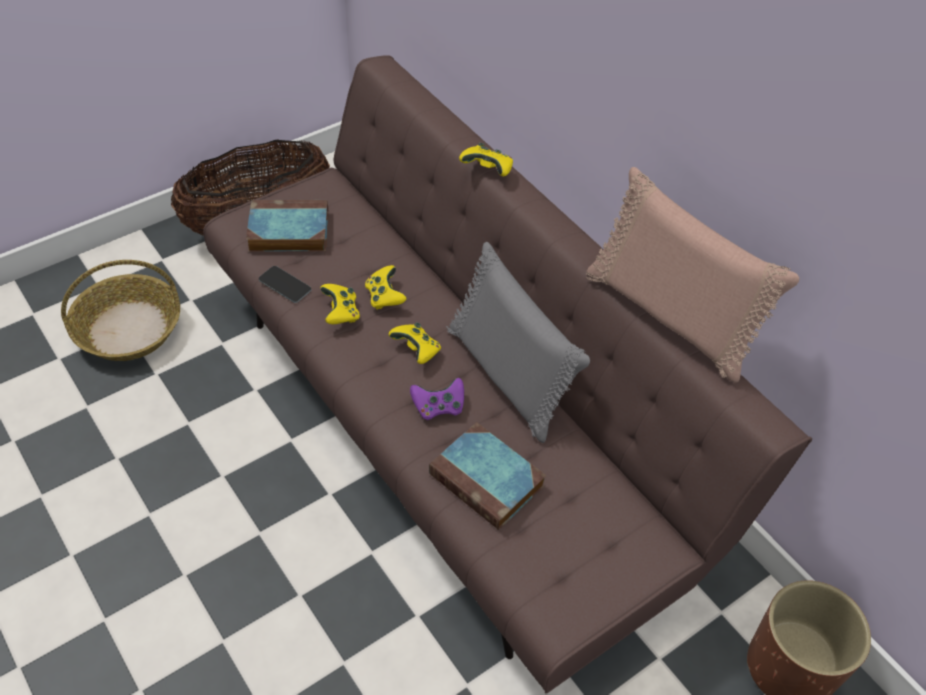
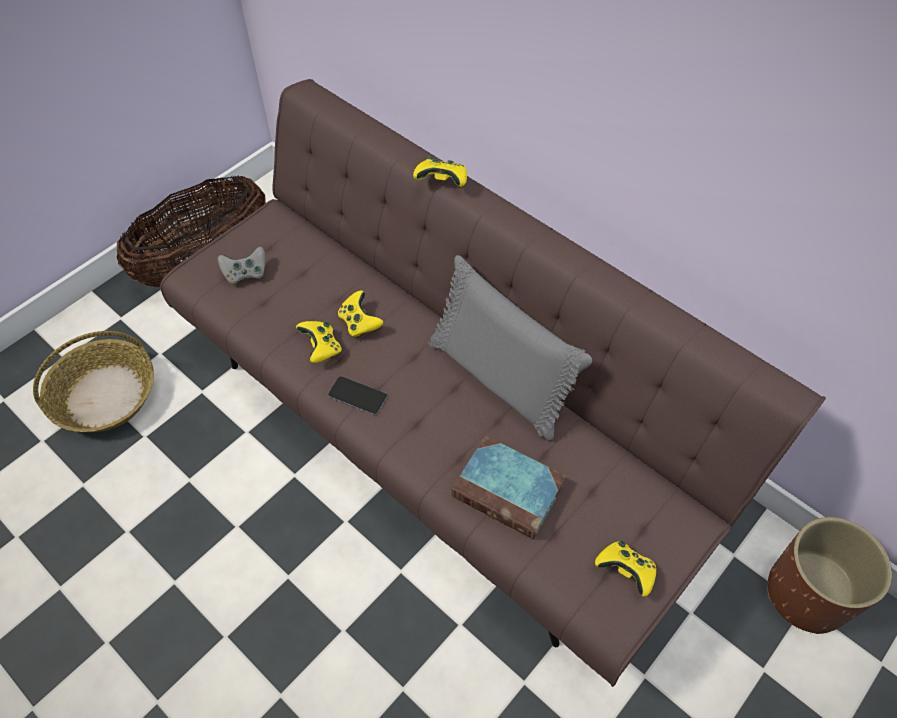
camera: 10 degrees left, 5 degrees up
book [246,200,328,252] -> grey game controller [218,247,265,285]
phone [258,266,312,303] -> phone moved to [328,376,387,415]
yellow game controller [389,323,441,364] -> yellow game controller moved to [595,540,656,597]
purple game controller [410,378,464,420] -> none
beige pillow [586,167,799,383] -> none

